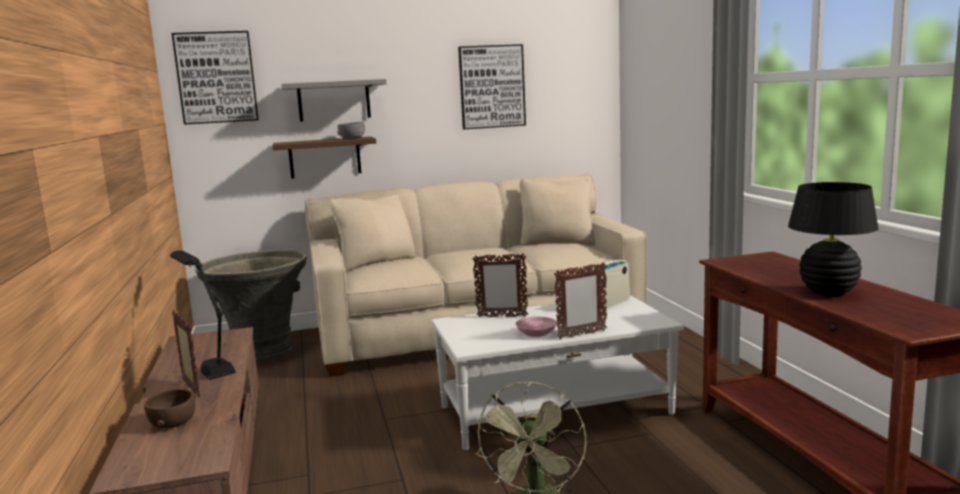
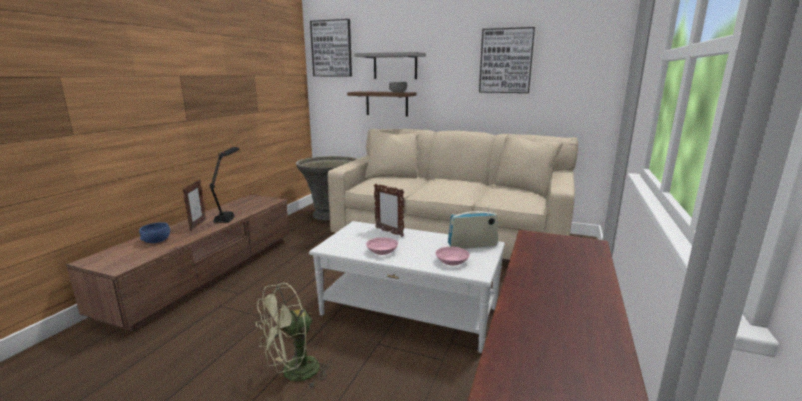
camera: 35 degrees right, 5 degrees up
brown bowl [144,389,195,428] -> blue bowl [139,222,170,243]
picture frame [554,262,607,339] -> none
black table lamp [788,182,879,296] -> none
none -> pink bowl [436,247,470,266]

